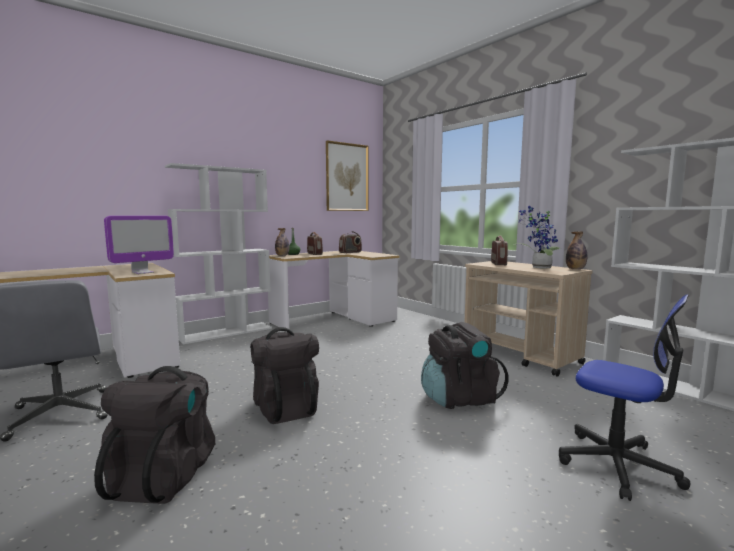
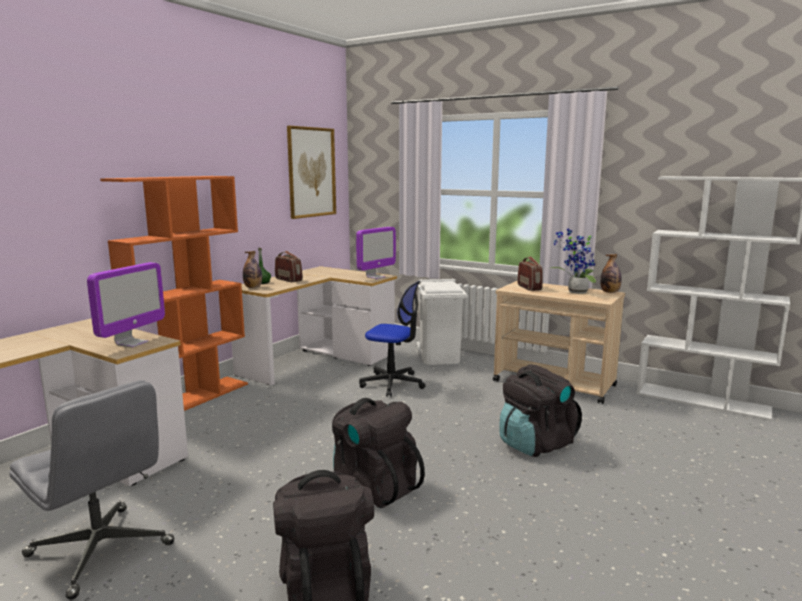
camera: 20 degrees left, 5 degrees up
white bookcase [165,163,272,344] -> orange bookcase [100,176,248,411]
radio [339,231,362,253] -> none
office chair [559,294,690,501] -> office chair moved to [359,281,426,397]
none -> monitor [356,227,396,279]
none -> white trash can [416,279,467,365]

